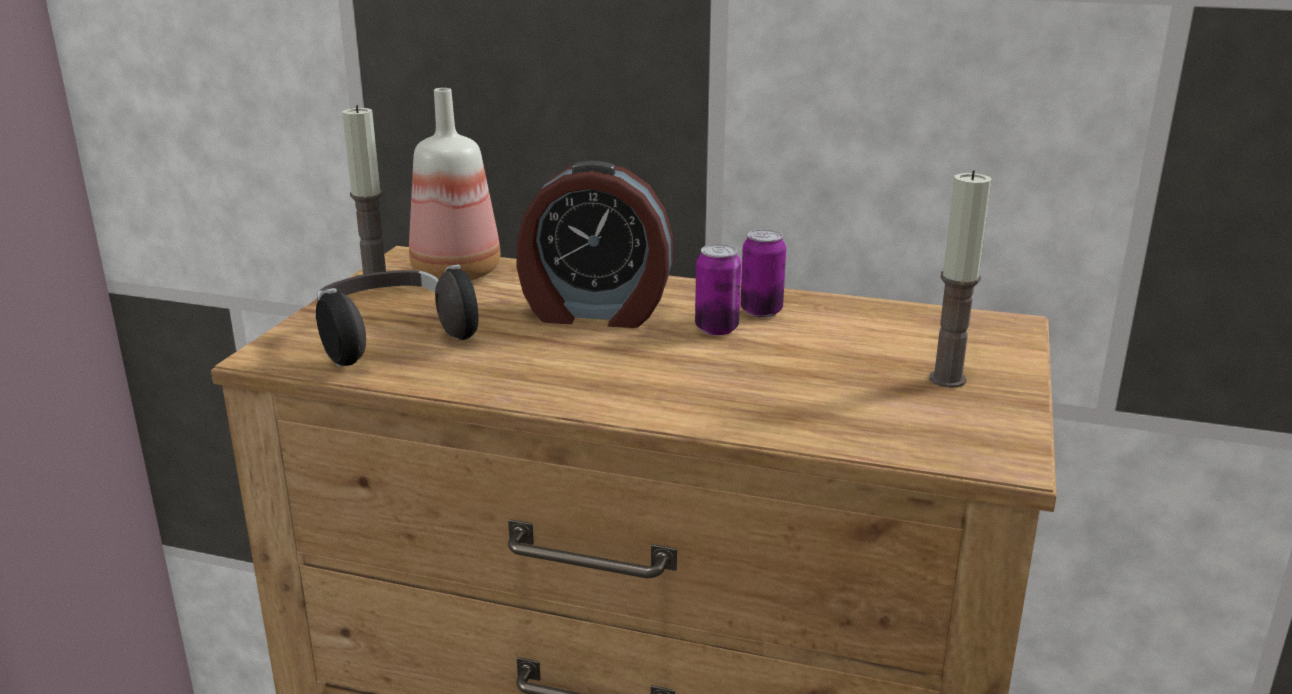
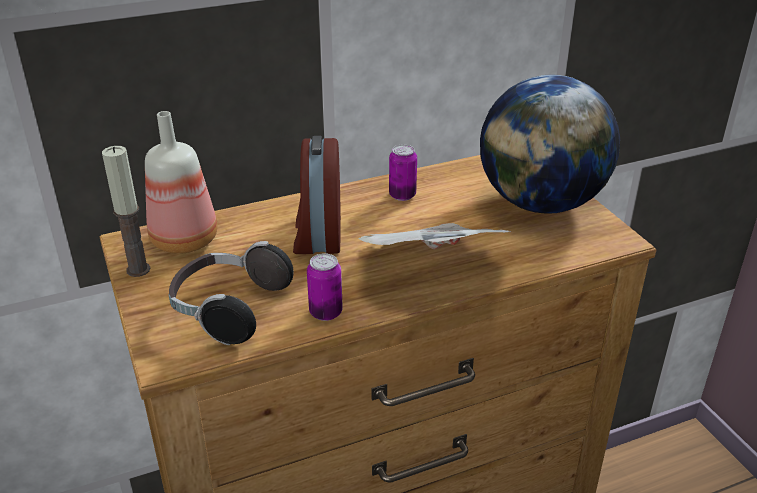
camera: 40 degrees left, 10 degrees up
alarm clock [517,161,673,328] -> alarm clock turned 120 degrees clockwise [293,136,341,254]
can [695,244,741,335] -> can moved to [307,253,343,321]
candle [929,170,992,388] -> globe [480,75,620,214]
none -> newspaper [359,223,510,249]

